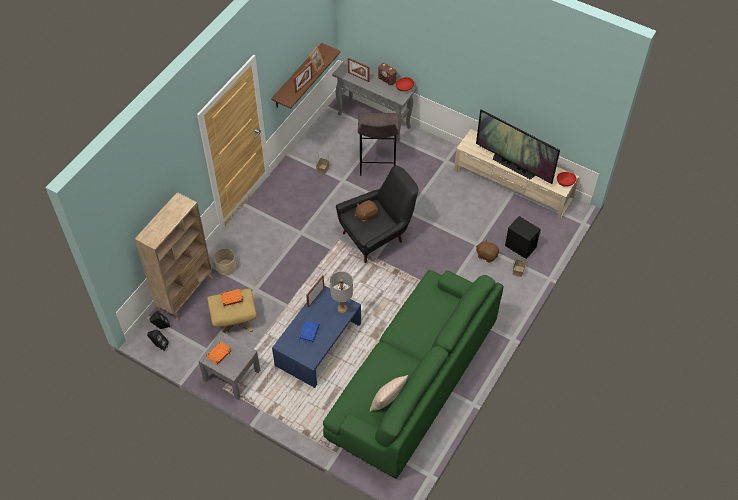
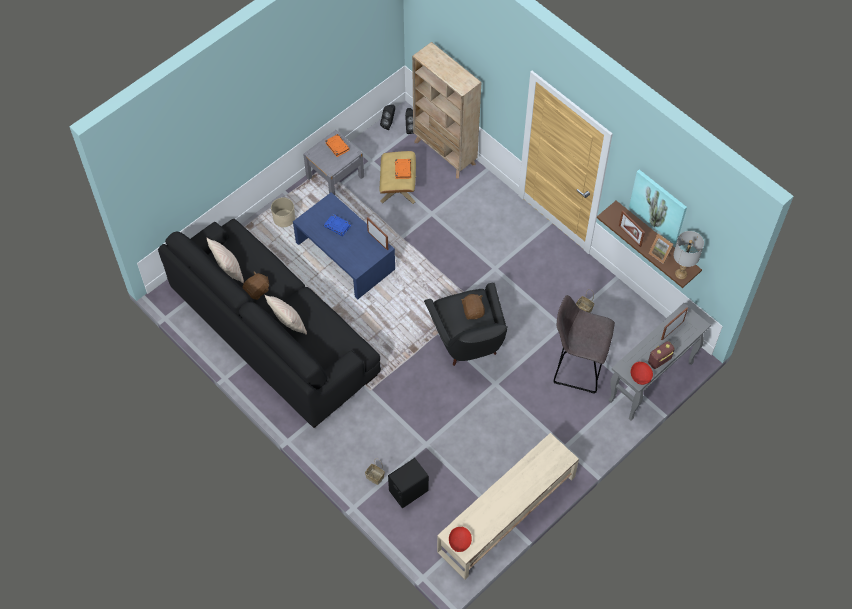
camera: 105 degrees right, 5 degrees up
beige planter [214,248,236,275] -> beige planter moved to [271,197,295,227]
green sofa [323,270,503,479] -> black sofa [158,219,381,428]
grey table lamp [330,271,353,313] -> grey table lamp moved to [673,231,704,279]
television [476,109,560,184] -> none
brown plush toy [476,239,499,263] -> brown plush toy moved to [243,271,269,300]
none -> beige pillow [265,295,307,335]
none -> picture [629,170,687,244]

